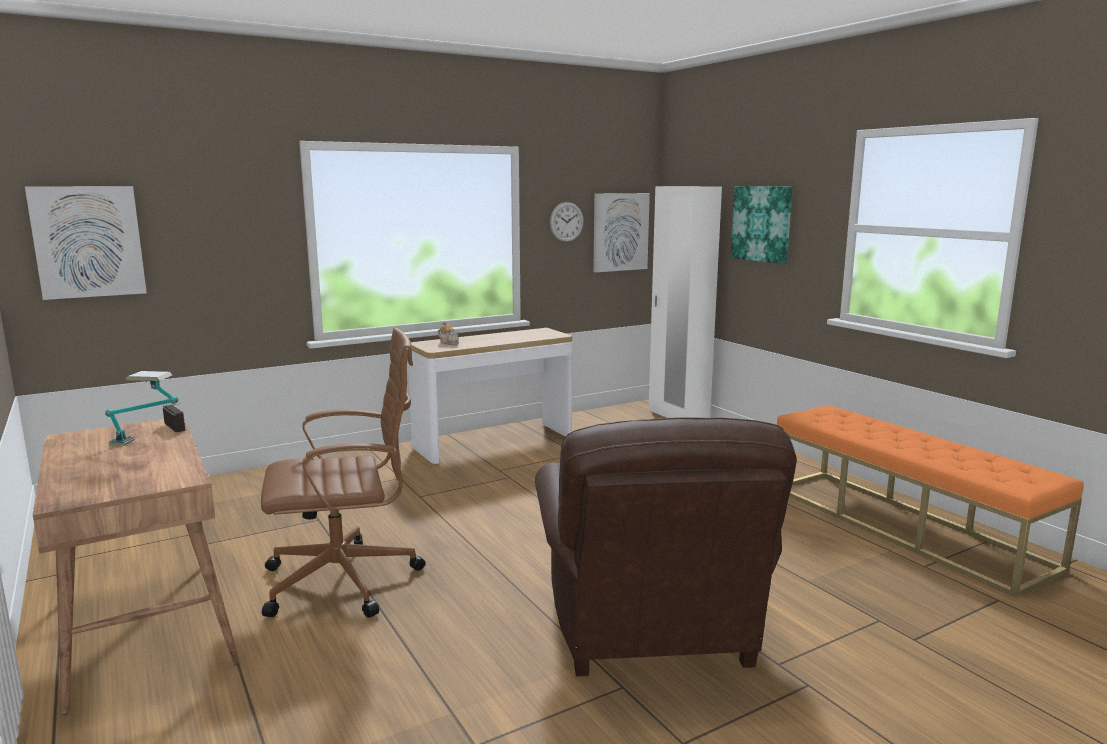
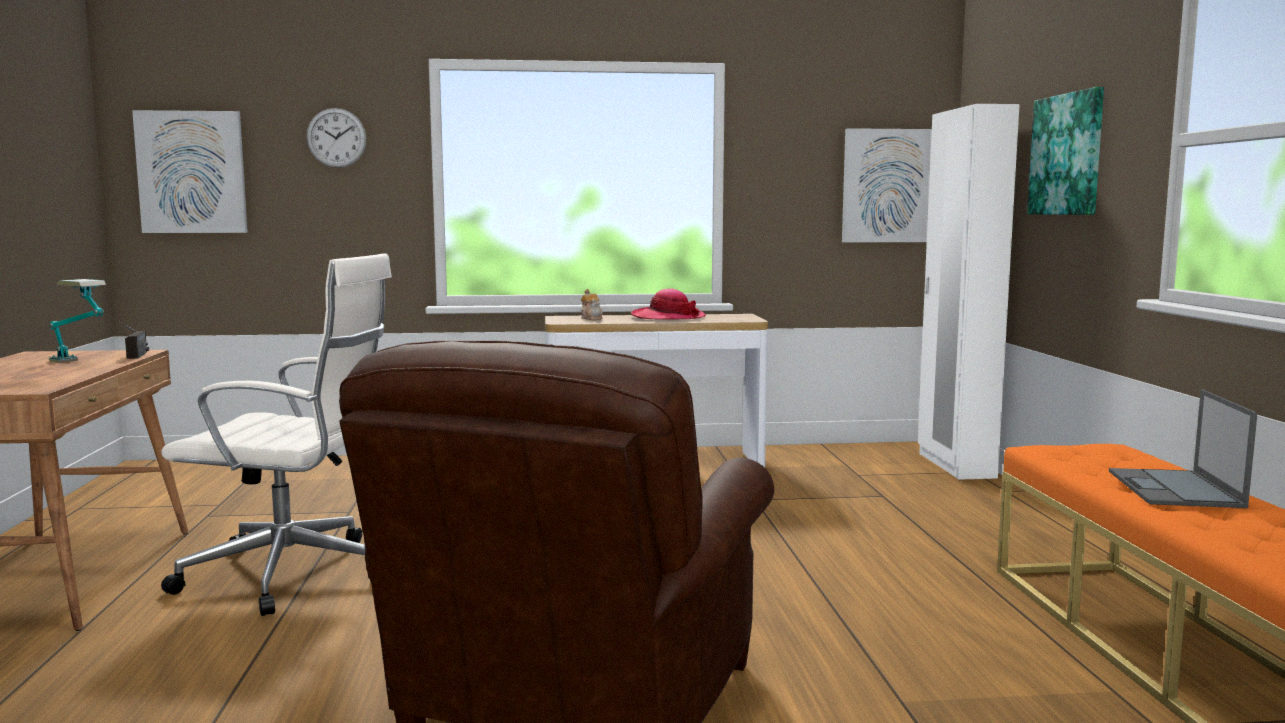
camera: 25 degrees right, 5 degrees down
brown office chair [261,328,425,618] -> white office chair [161,253,392,616]
wall clock [550,202,584,242] -> wall clock moved to [306,108,367,168]
none -> hat [631,289,706,320]
none -> laptop [1109,390,1257,508]

